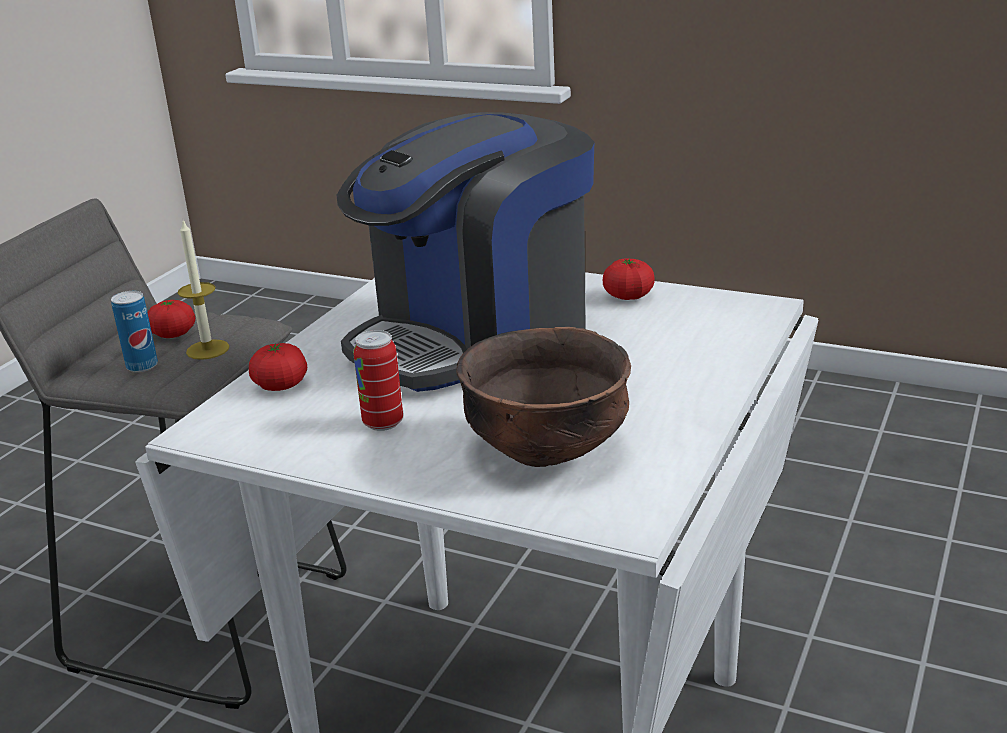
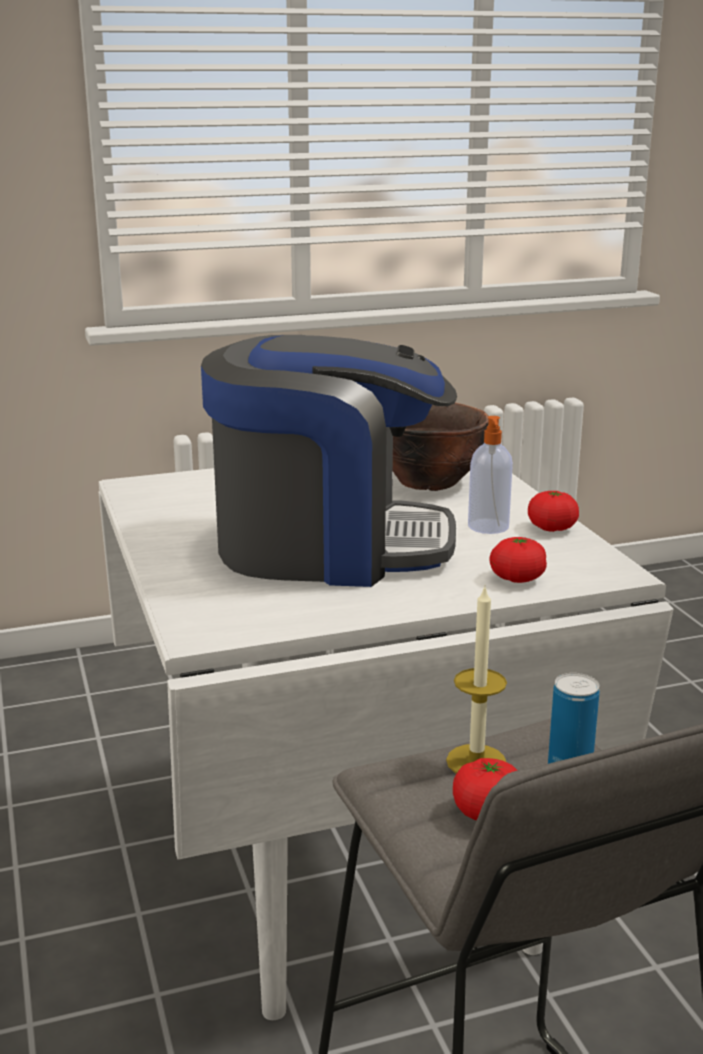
camera: 135 degrees left, 5 degrees down
can [353,330,403,431] -> soap dispenser [468,416,513,534]
tomato [603,258,655,300] -> tomato moved to [528,491,579,532]

